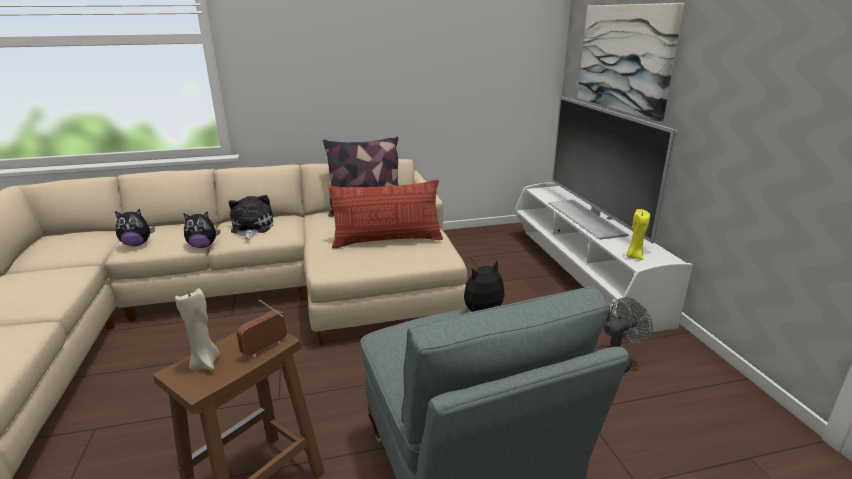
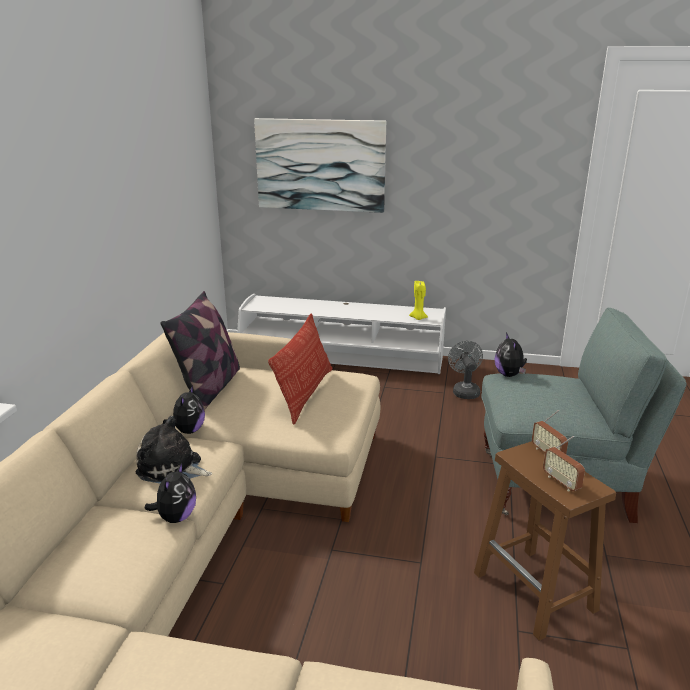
camera: 65 degrees left, 0 degrees up
plush toy [115,209,155,246] -> plush toy moved to [163,385,205,434]
beige candle [175,289,220,370] -> radio [543,436,585,492]
television [549,96,677,243] -> none

